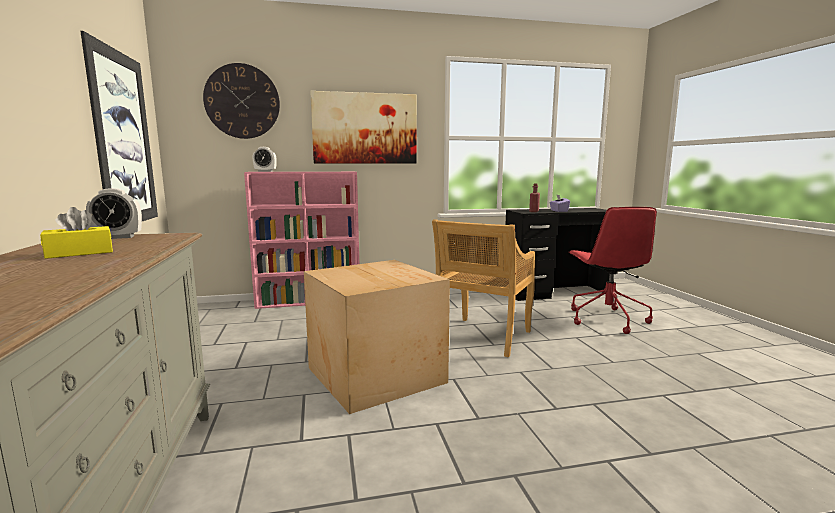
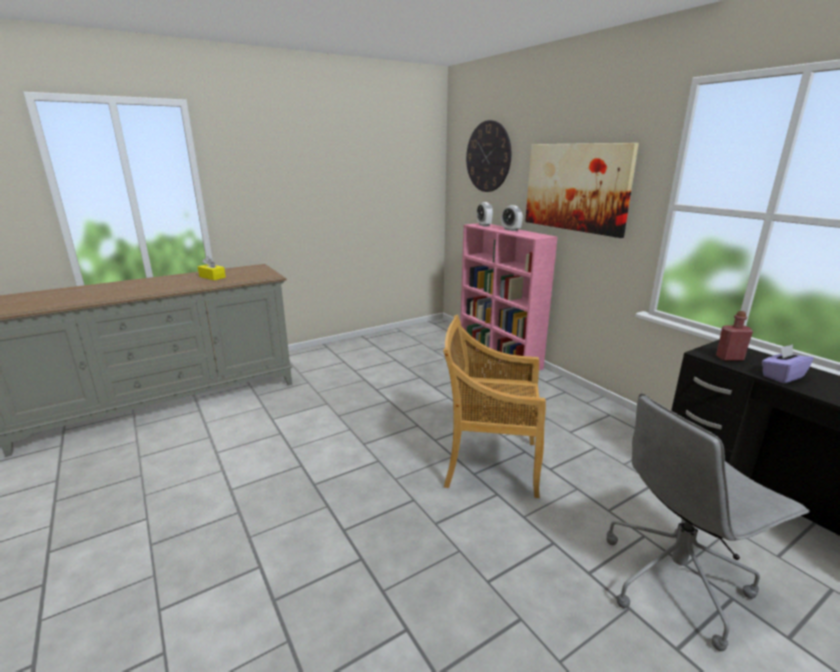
camera: 70 degrees right, 10 degrees up
picture [80,31,158,221] -> none
alarm clock [86,188,142,239] -> alarm clock moved to [502,205,523,231]
cardboard box [304,260,450,414] -> none
red office chair [568,207,657,334] -> grey office chair [606,393,810,651]

